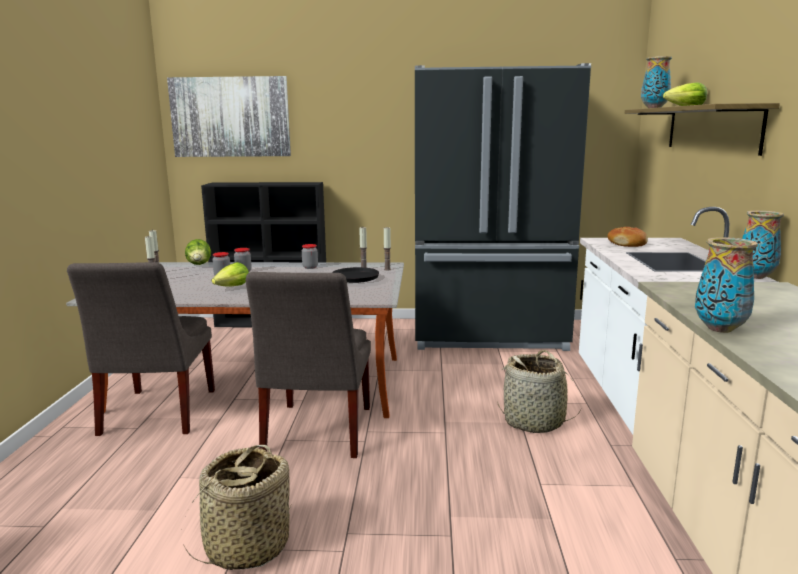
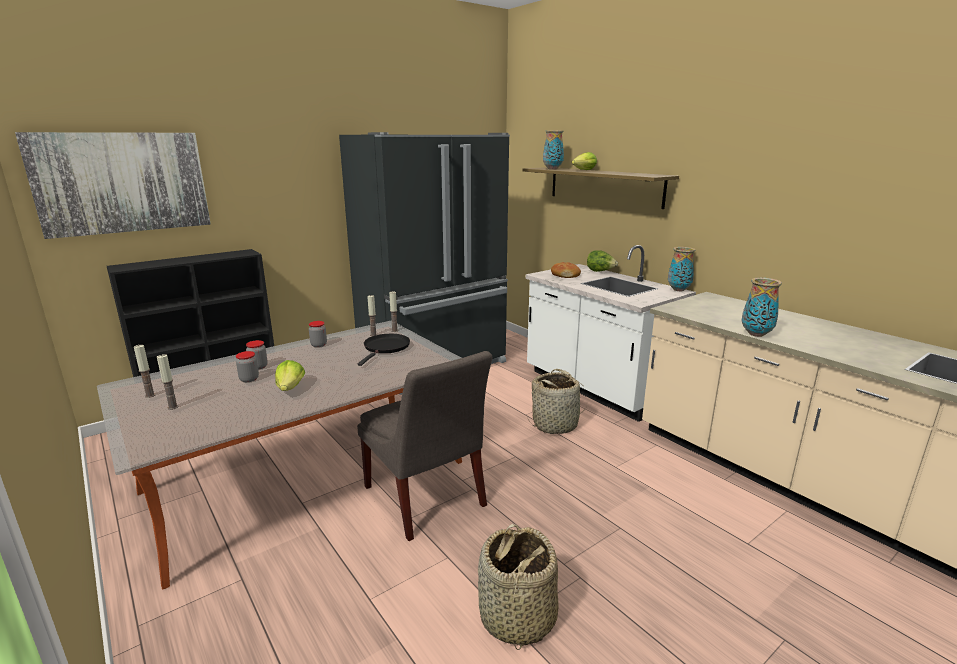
camera: 40 degrees left, 5 degrees up
grey chair [67,262,215,436] -> none
lettuce [185,239,211,265] -> lettuce moved to [587,250,618,272]

